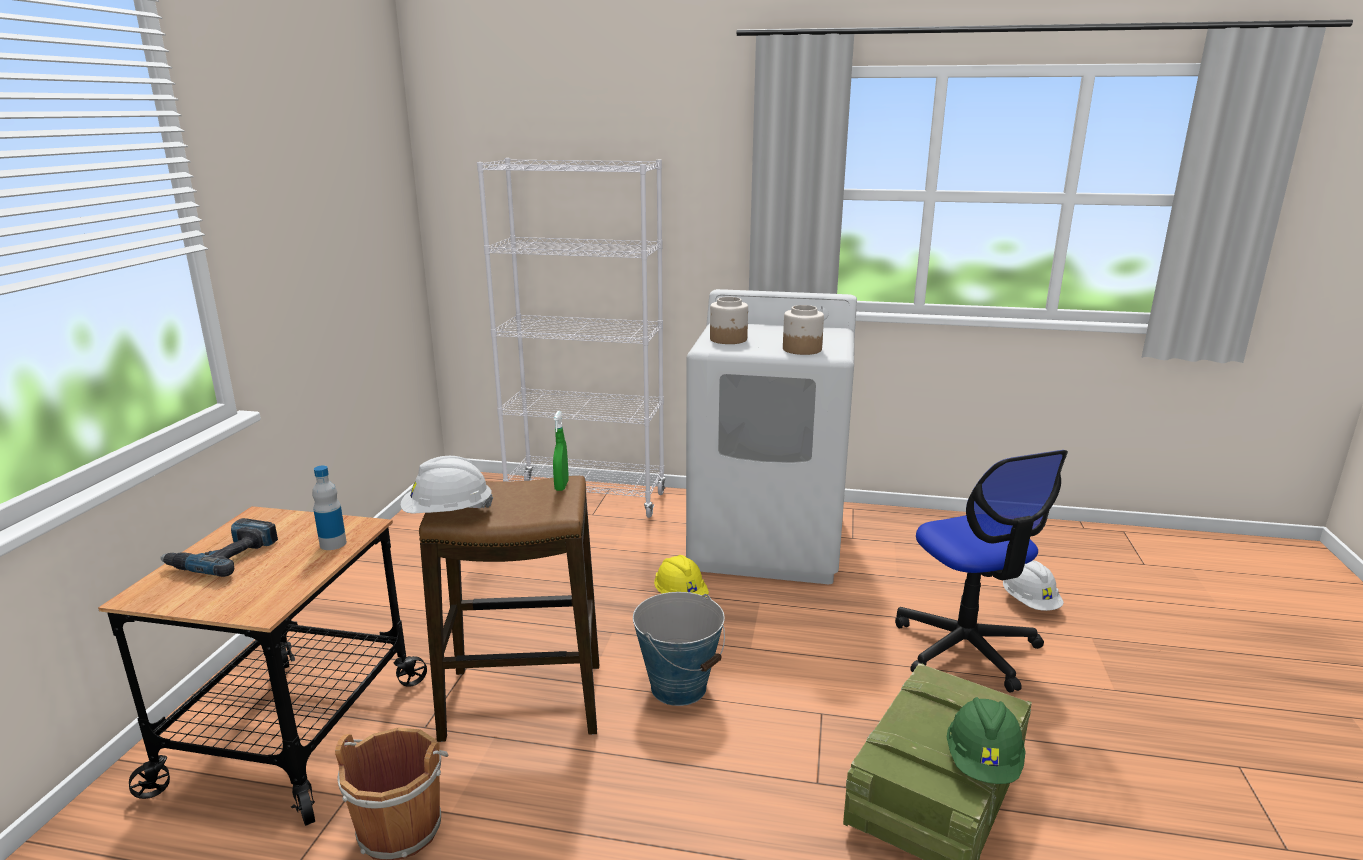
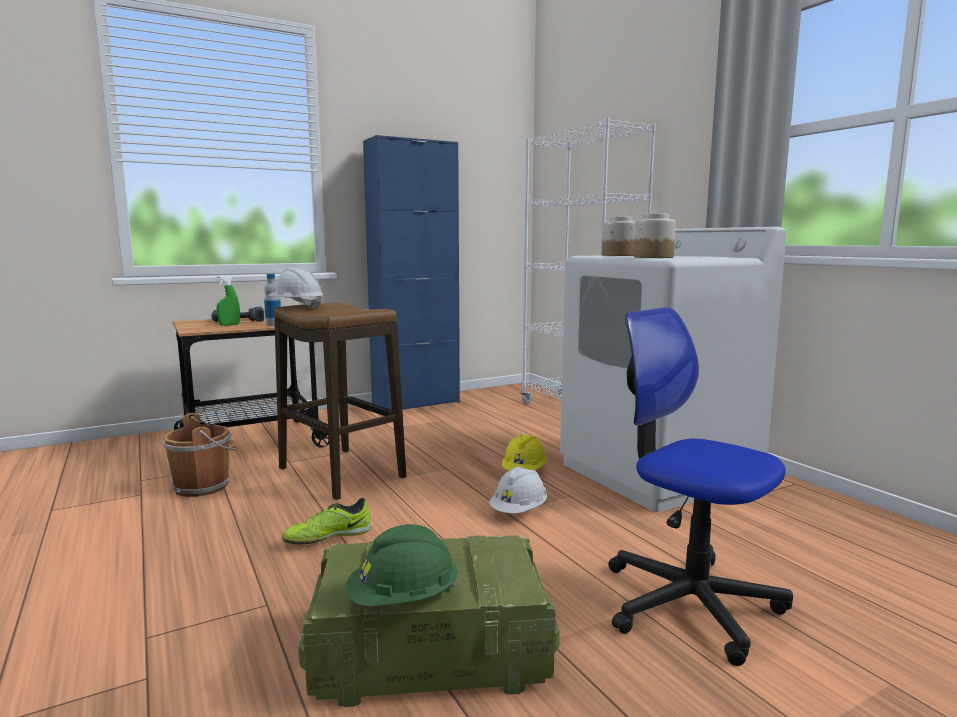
camera: 50 degrees right, 10 degrees down
green spray bottle [553,411,568,491] -> green spray bottle moved to [217,275,240,325]
bucket [633,592,725,706] -> none
office chair [895,450,1068,693] -> office chair turned 105 degrees clockwise [608,307,793,666]
white hard hat [1003,560,1064,611] -> white hard hat moved to [489,467,547,514]
none -> shoe [282,498,371,544]
none -> blue cabinet [363,135,460,410]

